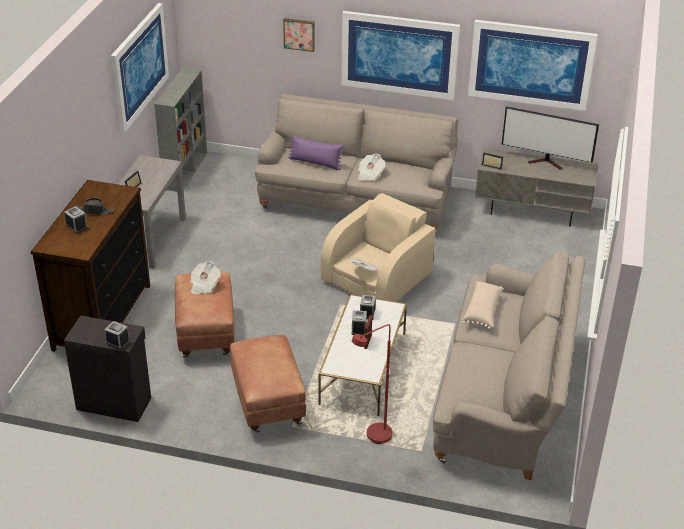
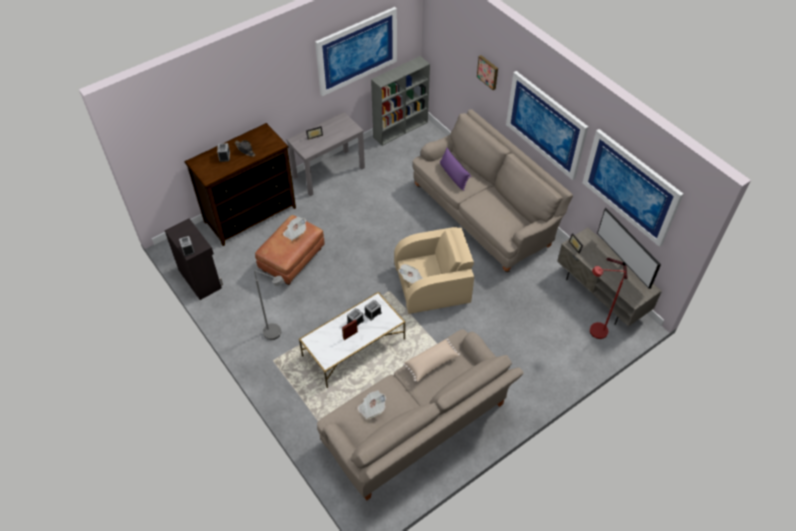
camera: 40 degrees right, 15 degrees up
brown ottoman [230,335,306,433] -> grey floor lamp [254,270,284,340]
red floor lamp [352,324,393,444] -> red floor lamp moved to [590,266,626,339]
newspaper [358,154,386,181] -> newspaper moved to [357,390,386,420]

